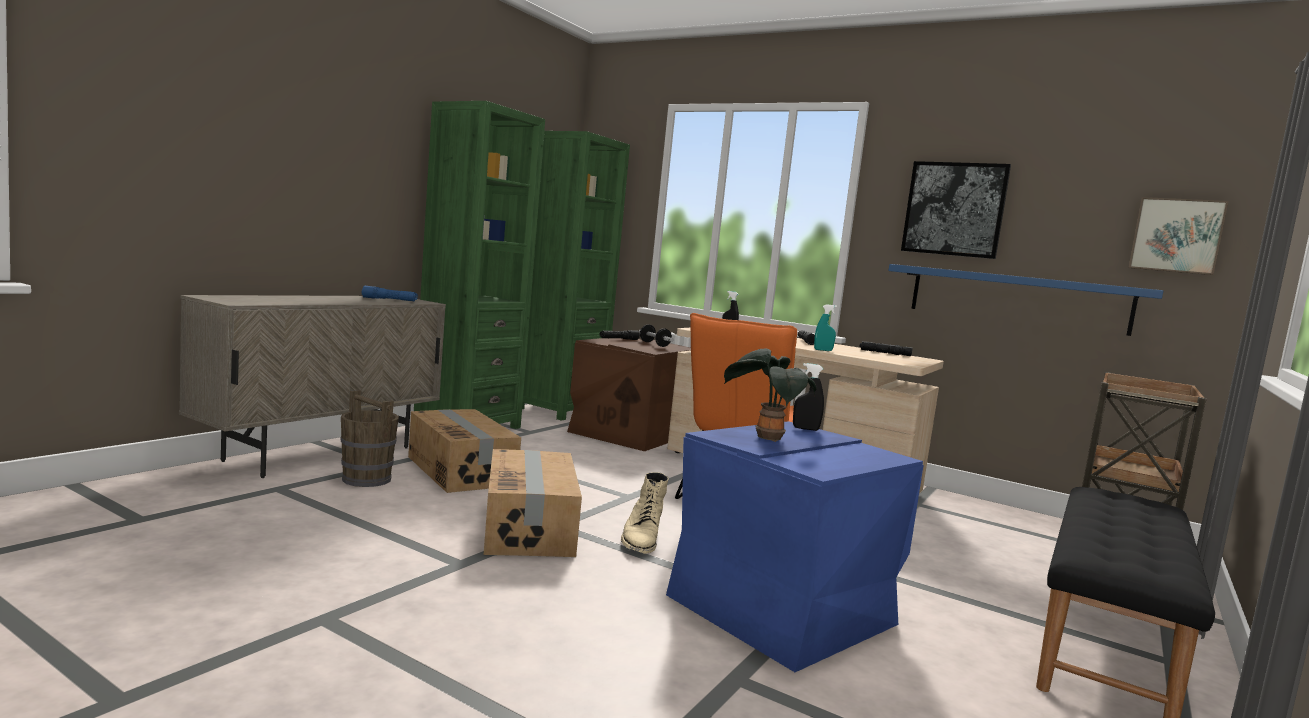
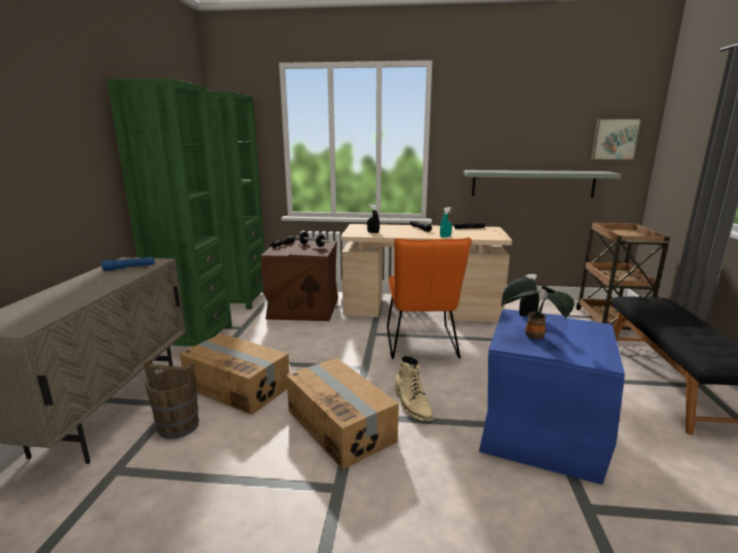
camera: 25 degrees left, 10 degrees up
blue shelf [888,264,1163,336] -> grey shelf [464,170,621,198]
picture [901,161,1011,259] -> none

